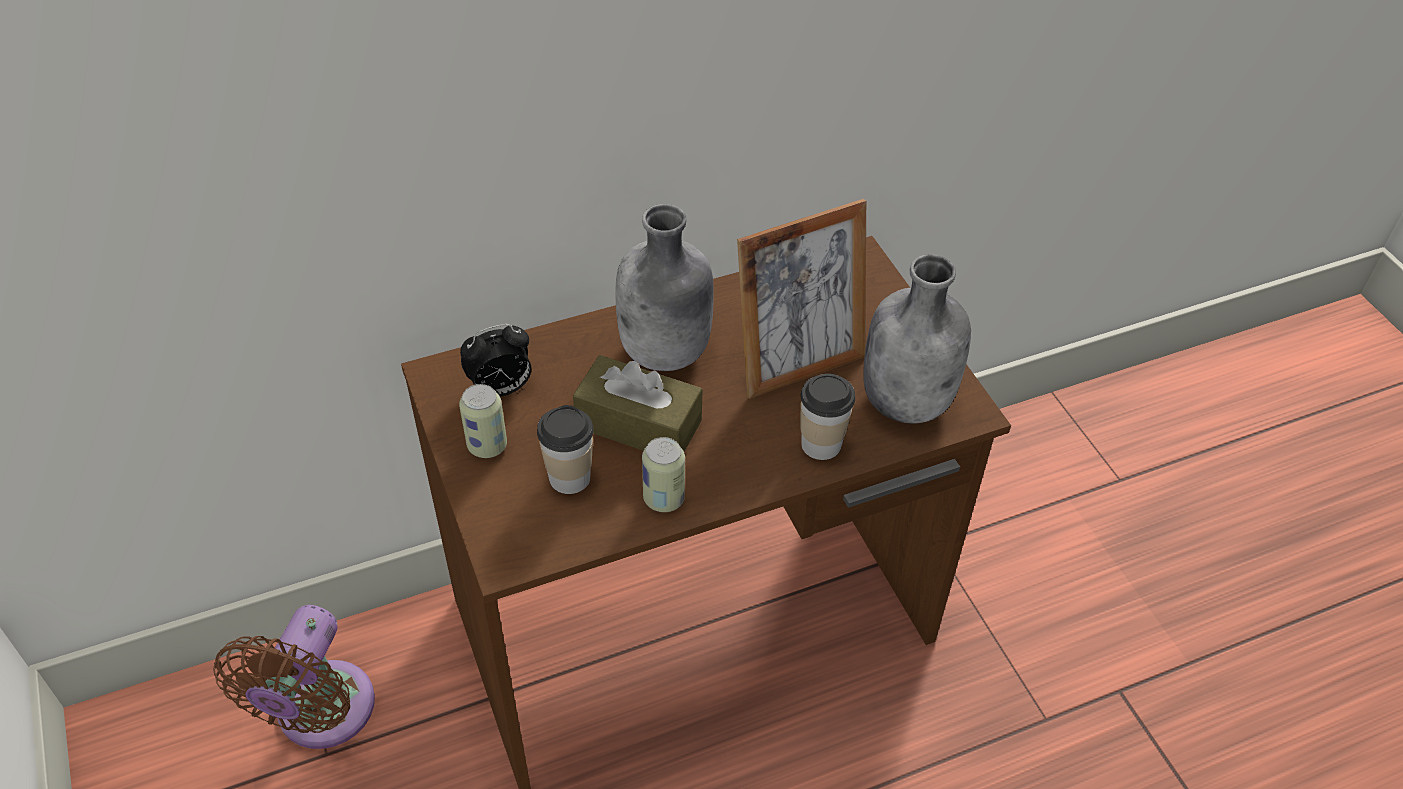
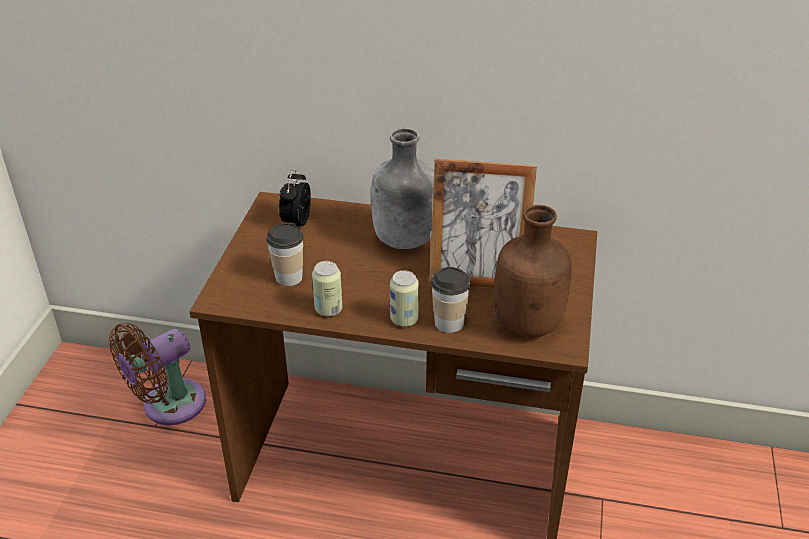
camera: 35 degrees right, 10 degrees down
can [459,384,507,458] -> can moved to [390,270,419,327]
alarm clock [460,324,531,397] -> alarm clock turned 90 degrees clockwise [279,169,311,226]
brown tissue box [573,355,703,452] -> none
grey bottle [863,254,971,424] -> brown bottle [494,205,572,337]

